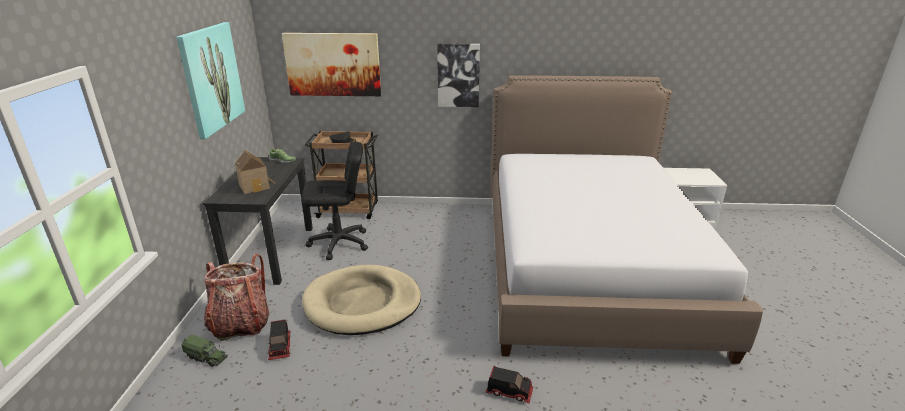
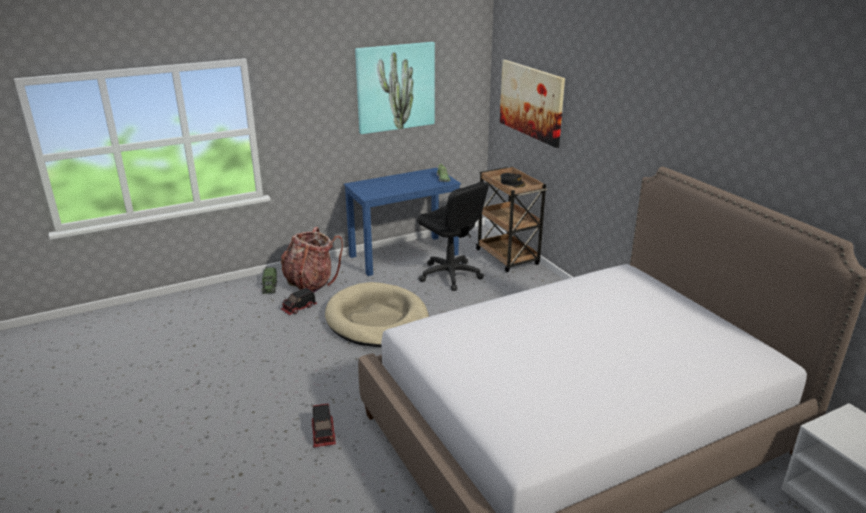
camera: 60 degrees right, 0 degrees up
black desk [203,157,313,285] -> blue desk [344,168,461,276]
toy house [235,150,276,194] -> none
picture [437,43,480,107] -> none

